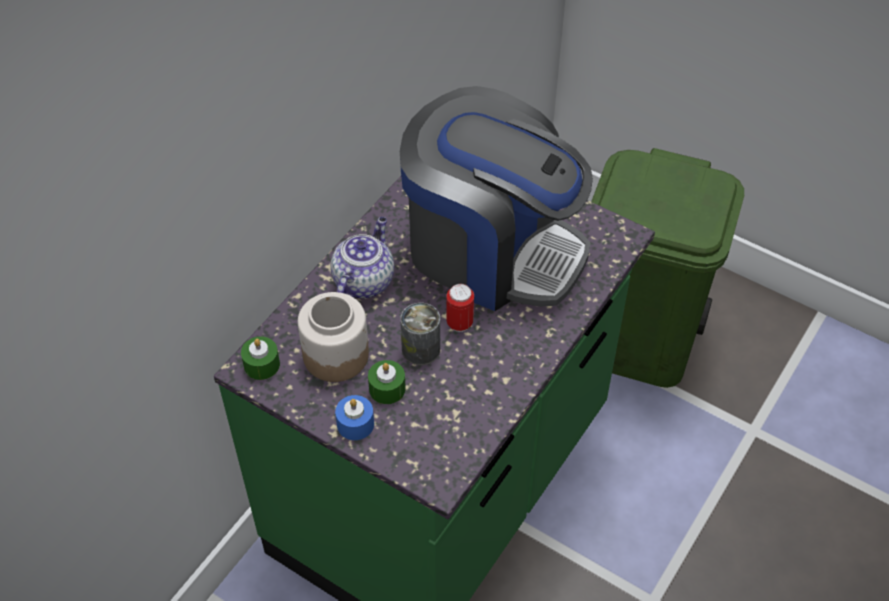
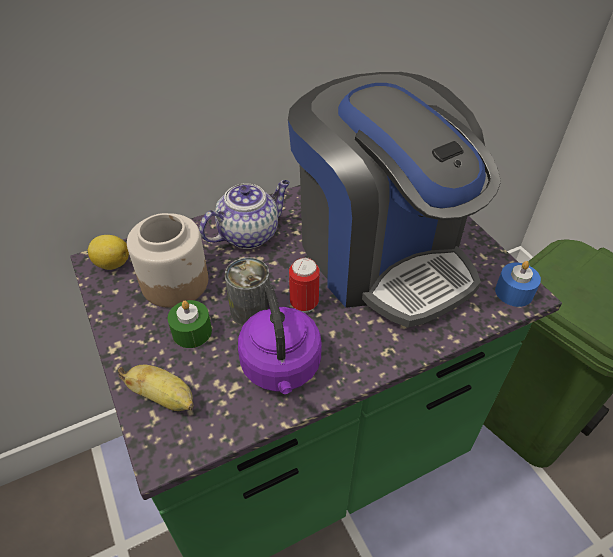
camera: 30 degrees right, 5 degrees down
green candle [241,336,280,380] -> lemon [88,235,129,270]
blue candle [335,395,374,440] -> blue candle moved to [495,261,541,307]
none -> banana [118,365,193,411]
none -> purple kettle [238,285,322,394]

